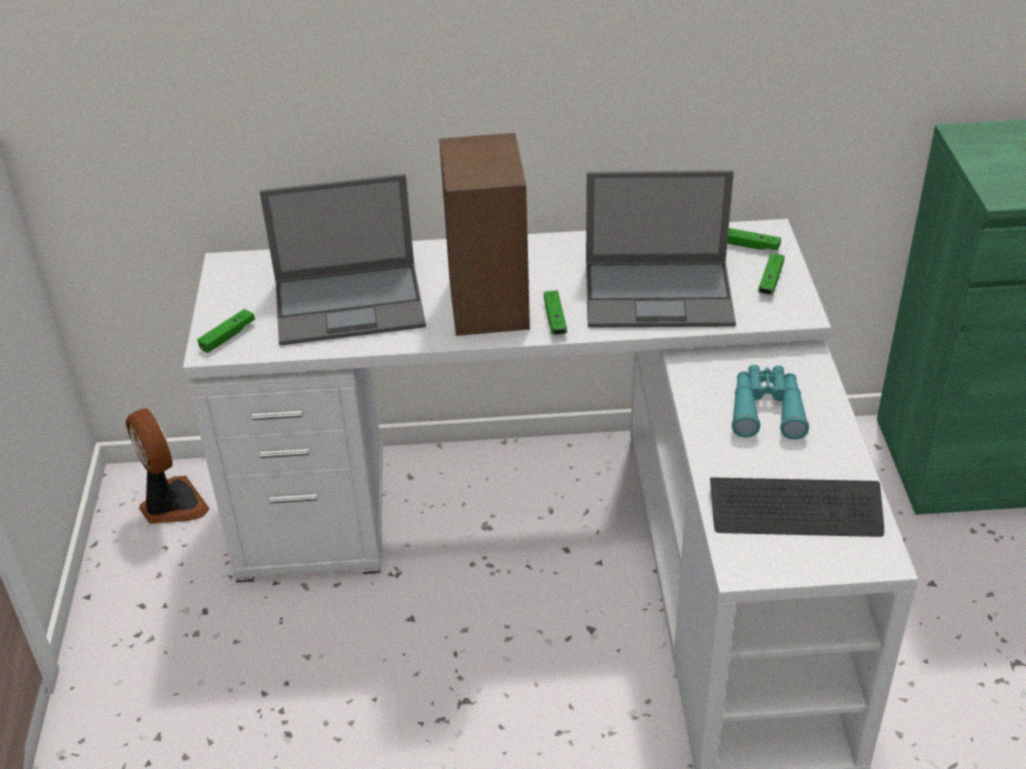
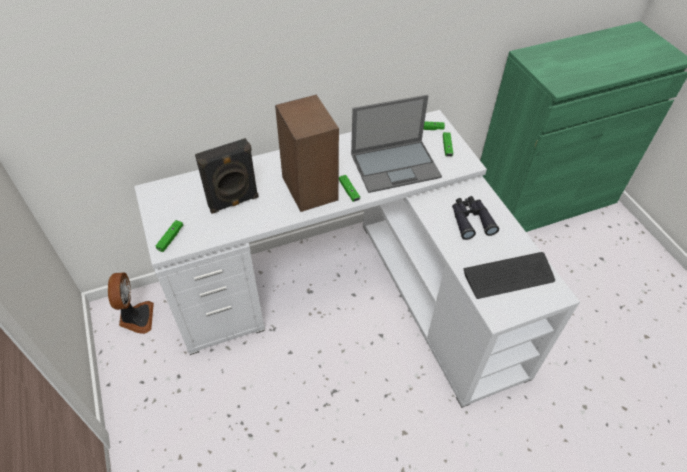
camera: 20 degrees left, 10 degrees up
fan [126,408,210,524] -> fan turned 45 degrees clockwise [108,272,154,334]
laptop [260,174,426,346] -> black speaker [195,138,259,214]
turquoise binoculars [732,365,809,439] -> black binoculars [452,196,499,240]

